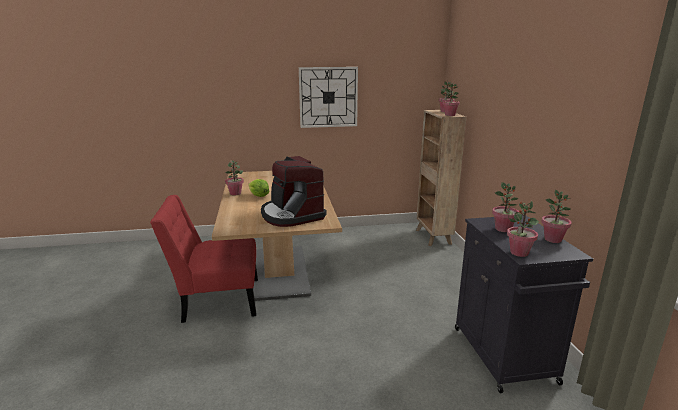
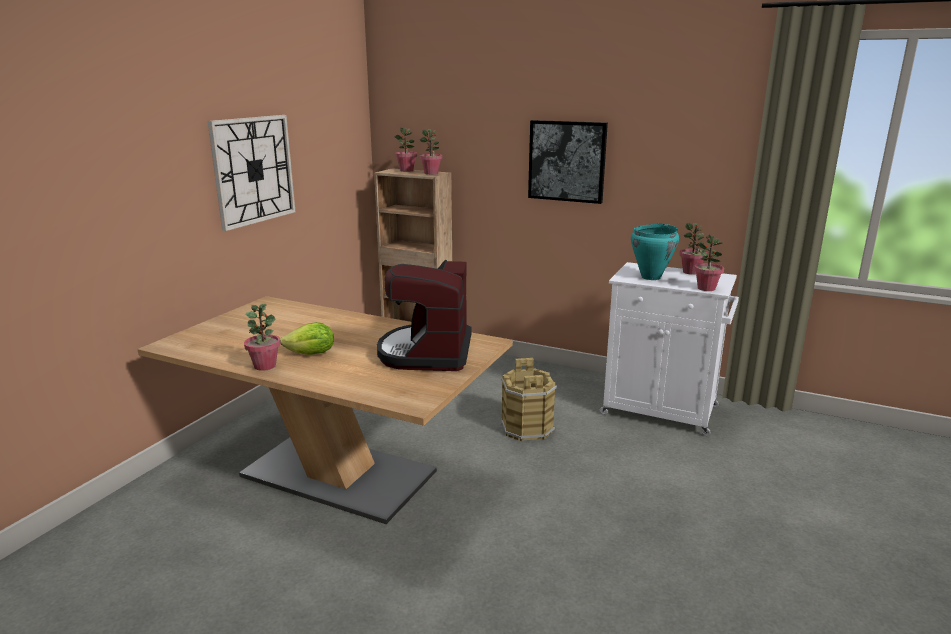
camera: 55 degrees left, 0 degrees up
red chair [150,195,258,323] -> none
coffee machine [261,156,327,227] -> coffee machine turned 90 degrees clockwise [377,260,472,371]
black cabinet [455,215,593,393] -> white cabinet [600,262,739,436]
potted plant [492,182,519,232] -> turquoise cooking pot [631,224,679,280]
none -> brown bucket [501,358,557,441]
none -> picture [528,120,608,204]

